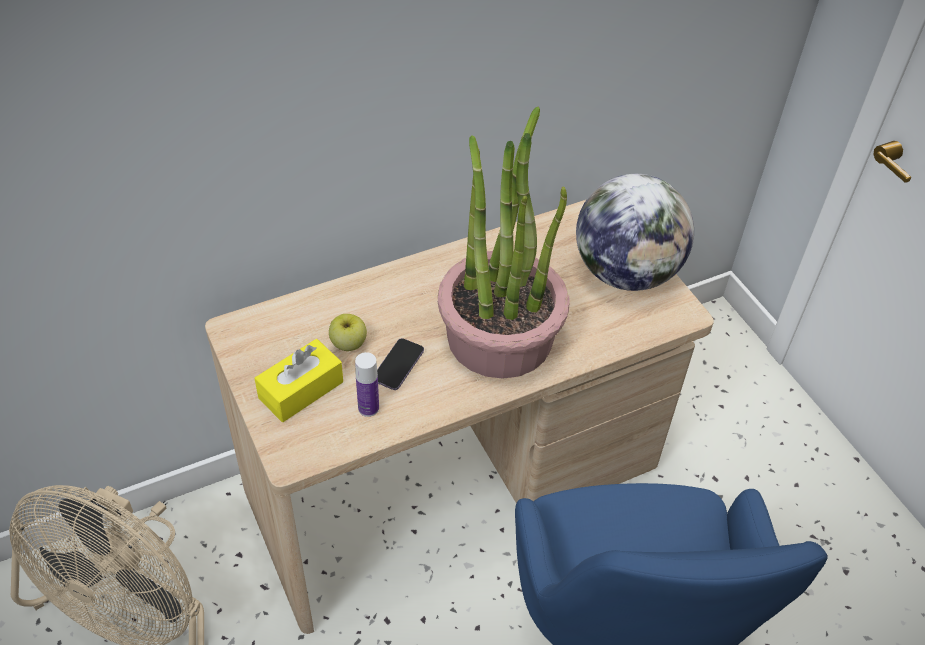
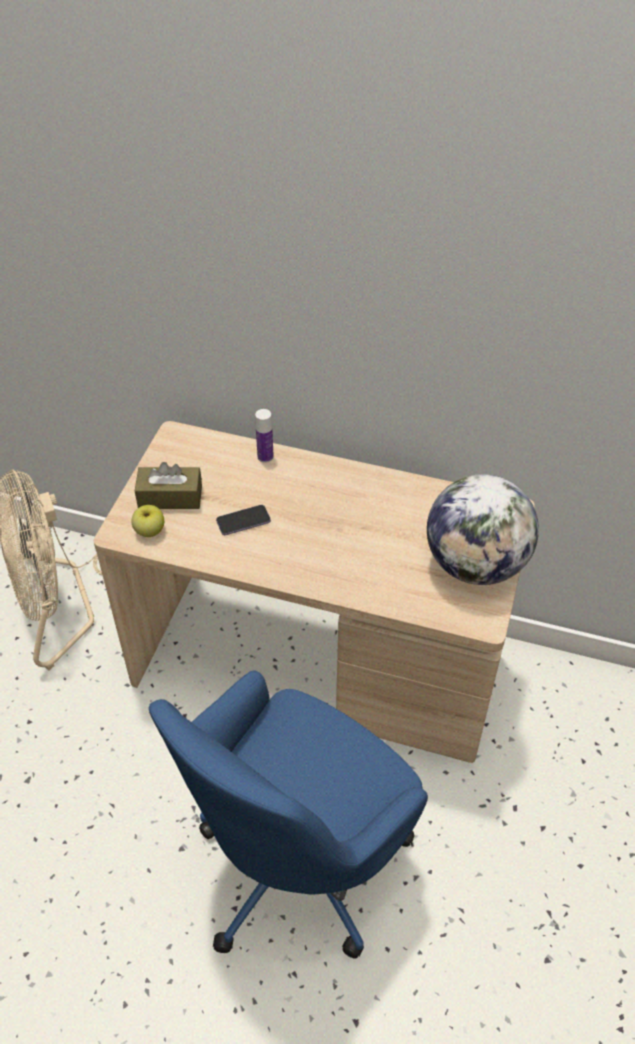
camera: 45 degrees right, 0 degrees up
yellow tissue box [255,339,343,422] -> brown tissue box [135,462,202,509]
apple [329,314,367,351] -> apple moved to [131,505,164,537]
bottle [355,352,379,417] -> bottle moved to [255,409,274,463]
potted plant [438,106,570,379] -> none

